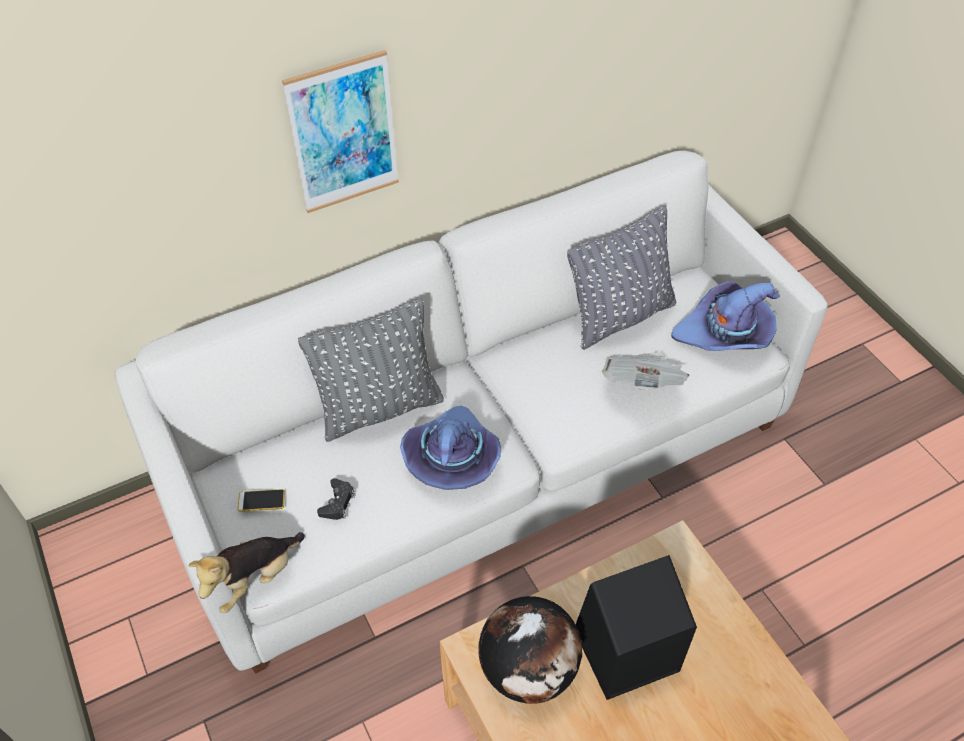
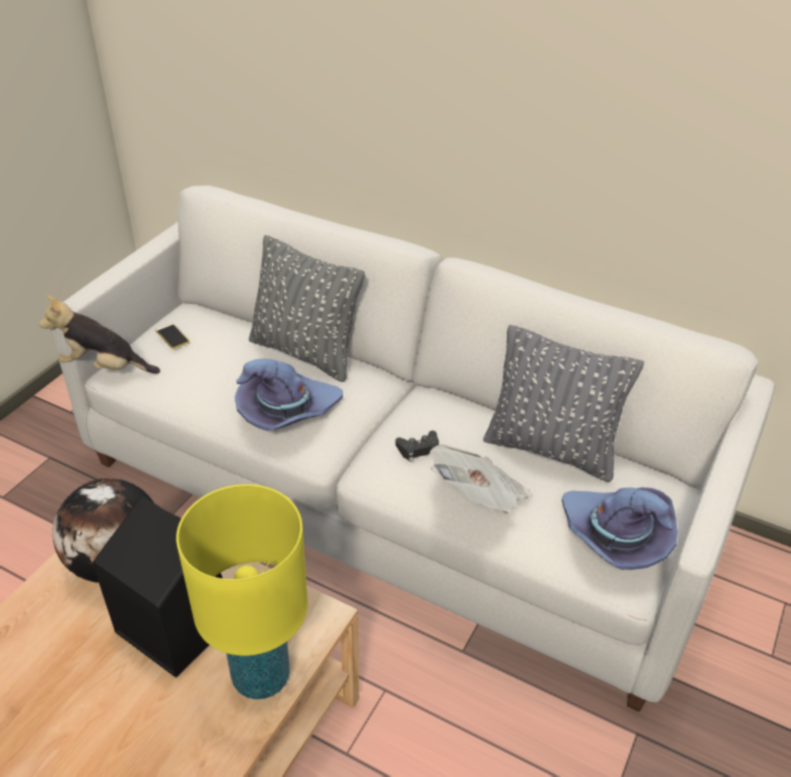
camera: 55 degrees right, 10 degrees down
picture [282,50,399,213] -> none
black game controller [317,478,356,520] -> black game controller moved to [395,431,439,462]
none -> yellow table lamp [176,484,308,699]

